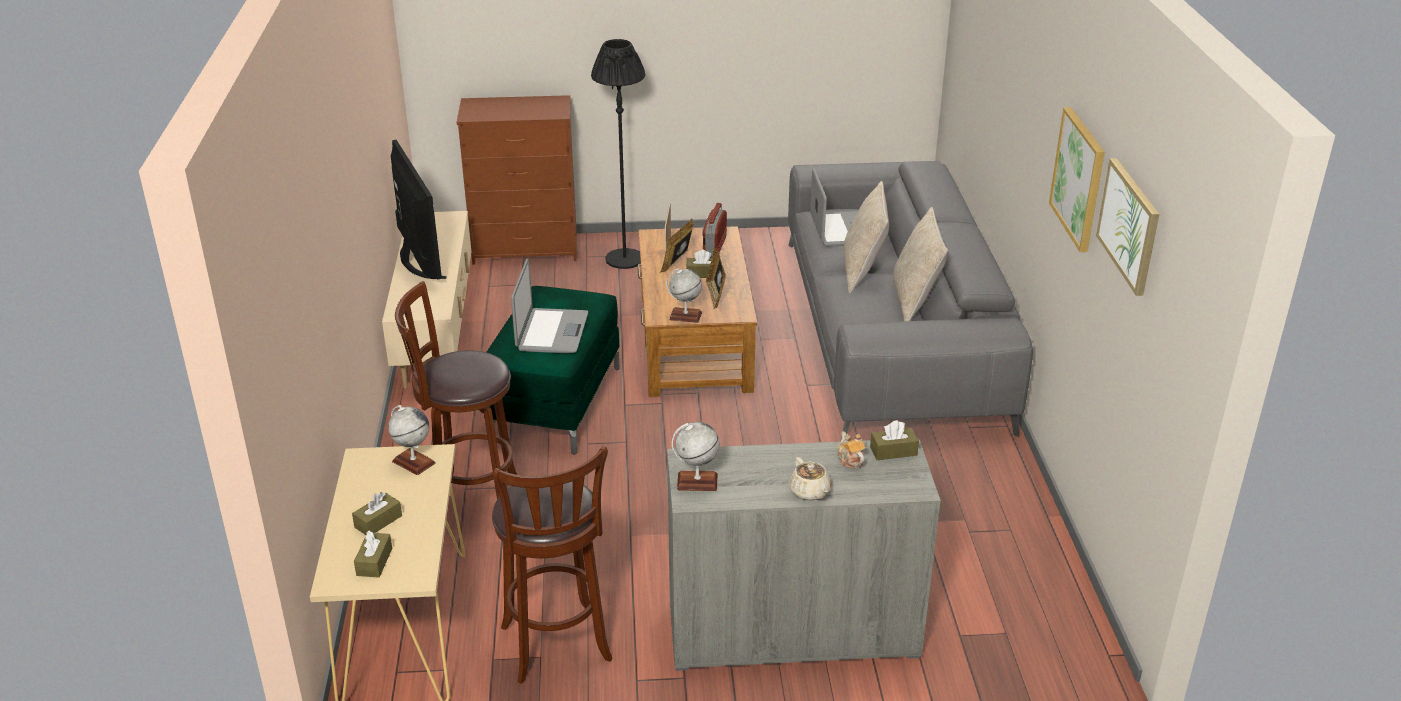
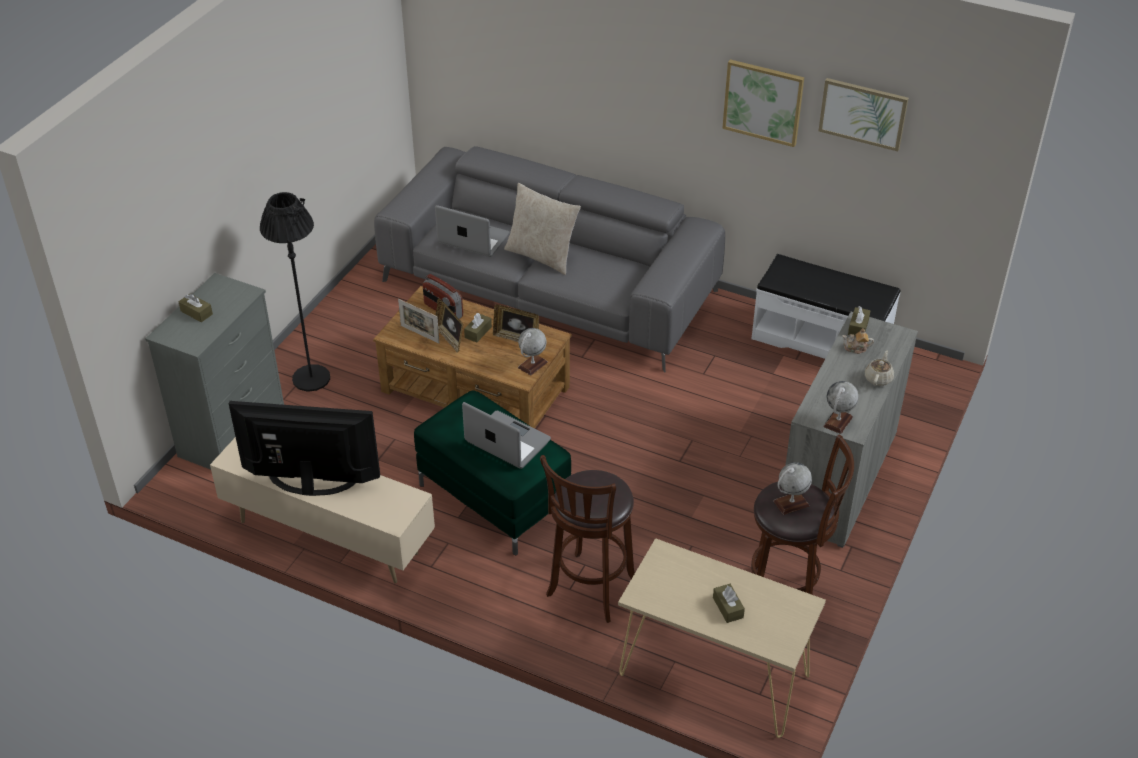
camera: 60 degrees left, 10 degrees up
brown tissue box [354,531,392,578] -> brown tissue box moved to [178,294,213,322]
globe [388,405,436,475] -> globe moved to [774,462,812,515]
brown dresser [457,95,577,265] -> grey dresser [145,273,284,470]
beige teapot [789,457,831,501] -> beige teapot turned 75 degrees counterclockwise [865,350,894,386]
beige pillow [893,207,948,321] -> none
none -> white bench [752,254,900,359]

